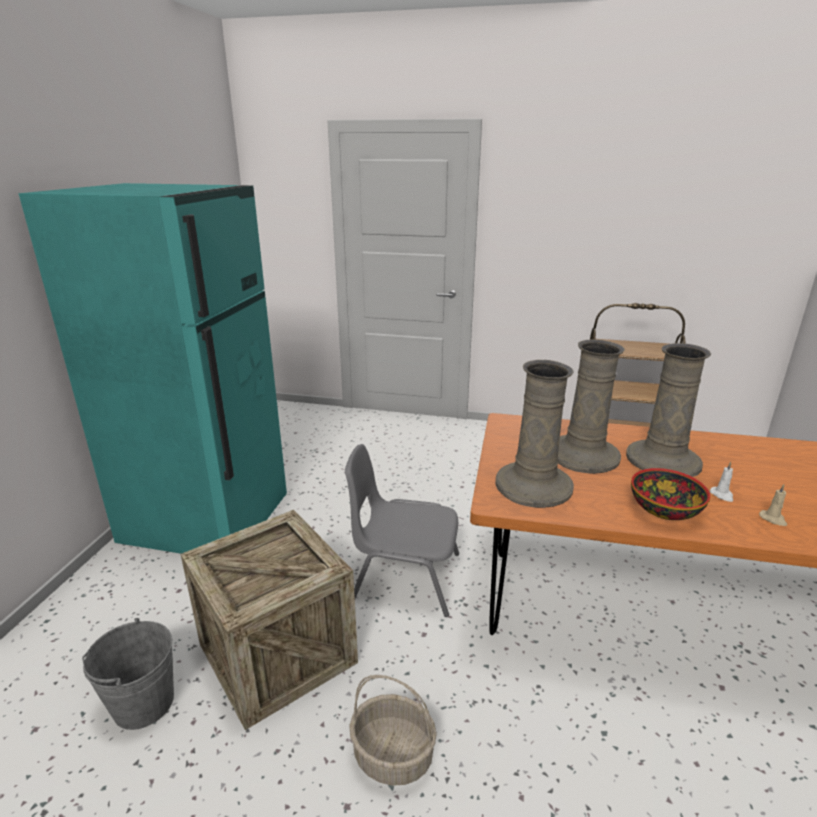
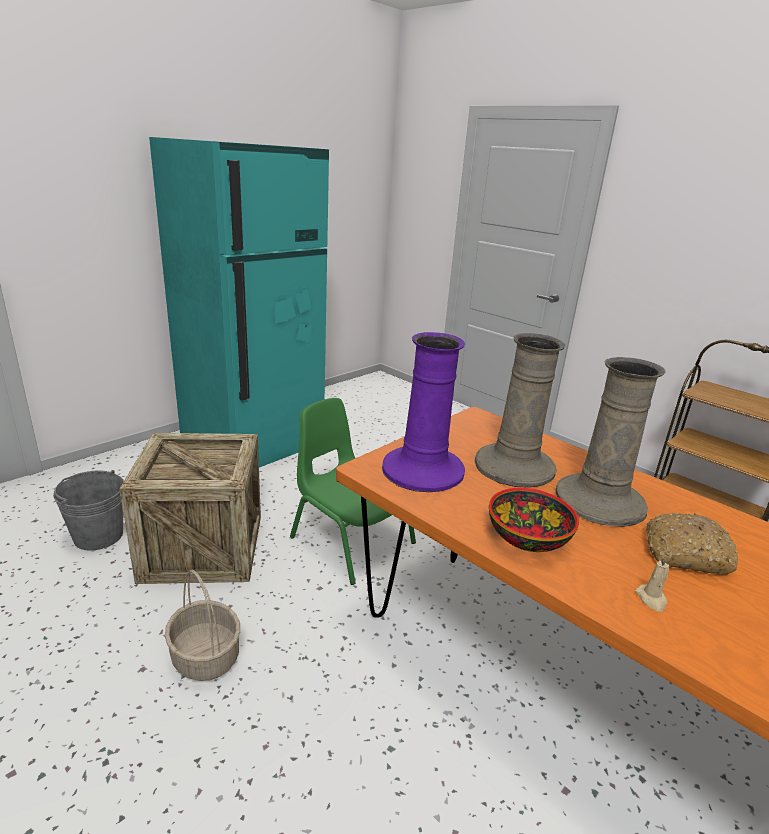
camera: 30 degrees right, 0 degrees up
grey chair [345,444,459,617] -> green chair [290,398,416,585]
beige vase [495,360,574,508] -> purple vase [382,332,465,492]
white candle [710,462,733,502] -> none
none -> bread [646,513,738,574]

